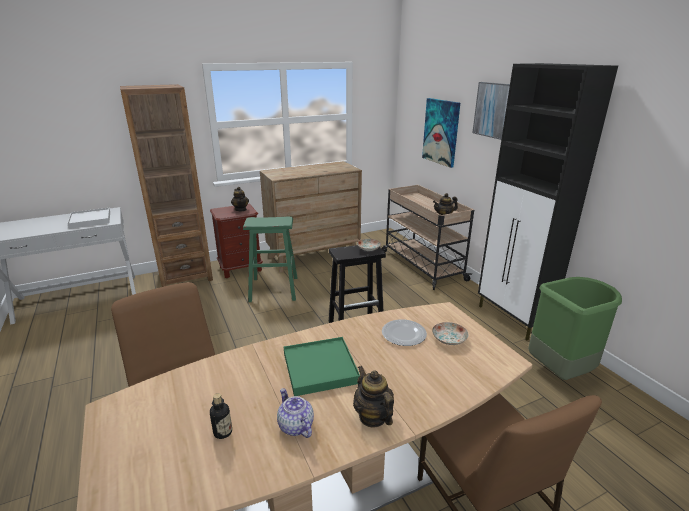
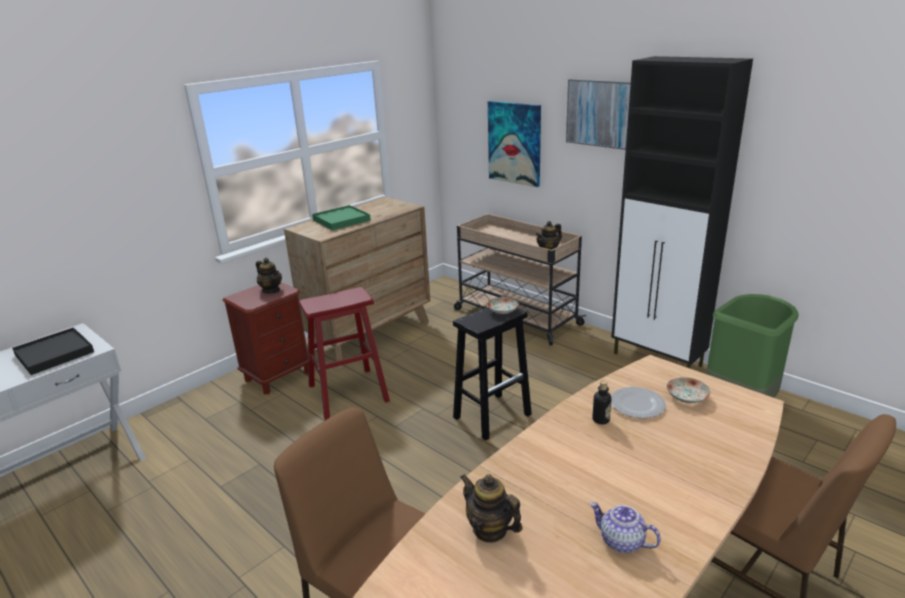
camera: 20 degrees left, 0 degrees up
white tray [67,208,110,229] -> black tray [12,327,94,375]
brown bookcase [120,84,213,287] -> none
bottle [210,393,232,439] -> bottle moved to [592,381,612,424]
green stool [243,216,298,302] -> red stool [299,287,390,420]
green tray [284,337,360,396] -> green tray moved to [312,205,371,230]
teapot [353,366,394,428] -> teapot moved to [460,474,523,543]

